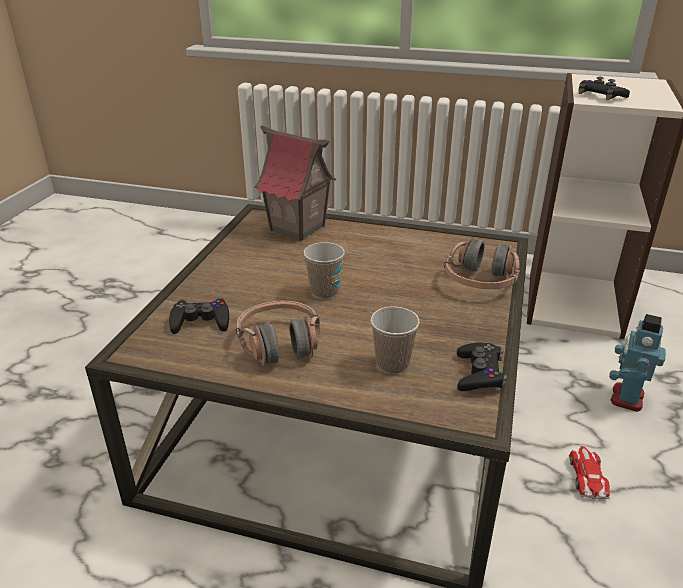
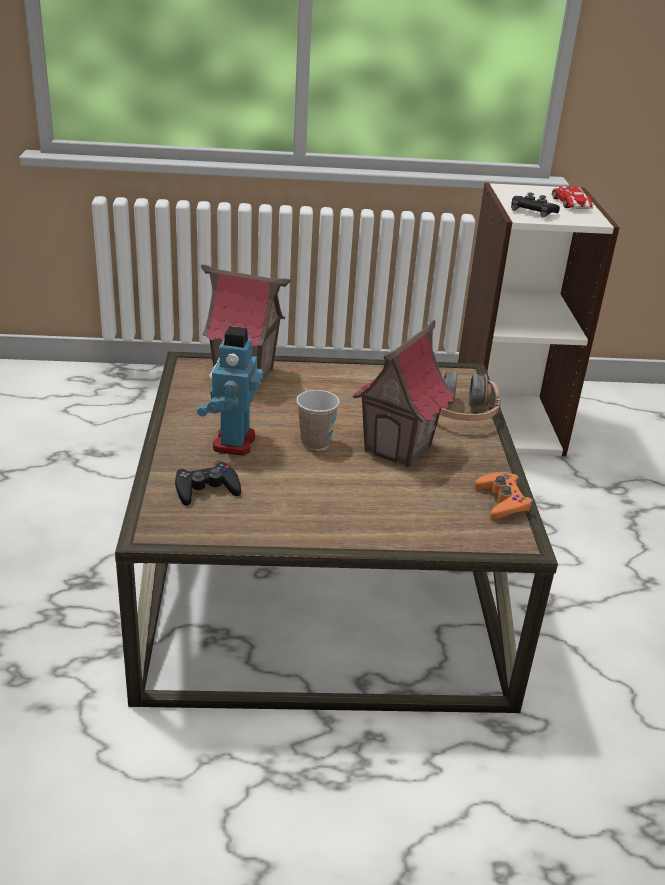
camera: 20 degrees left, 0 degrees up
headphones [235,301,320,366] -> none
cup [371,307,420,374] -> none
black game controller [457,342,507,391] -> orange game controller [474,472,533,519]
toy car [569,446,610,499] -> toy car moved to [551,186,593,209]
toy robot [609,314,666,412] -> toy robot moved to [197,326,263,456]
none -> toy house [353,320,455,467]

